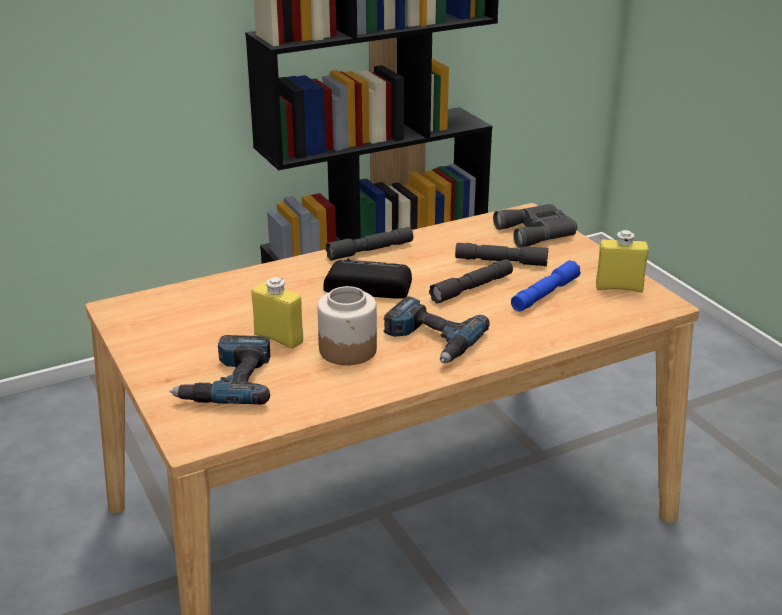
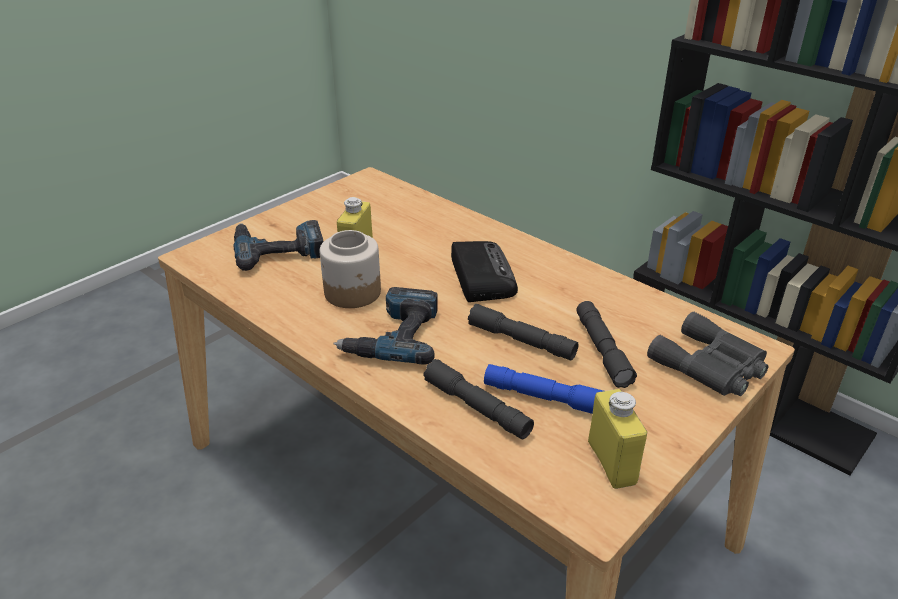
camera: 70 degrees right, 5 degrees up
grey flashlight [326,227,413,261] -> grey flashlight moved to [423,359,534,439]

